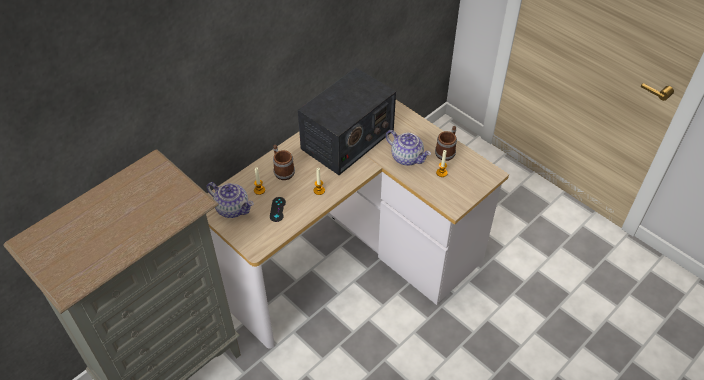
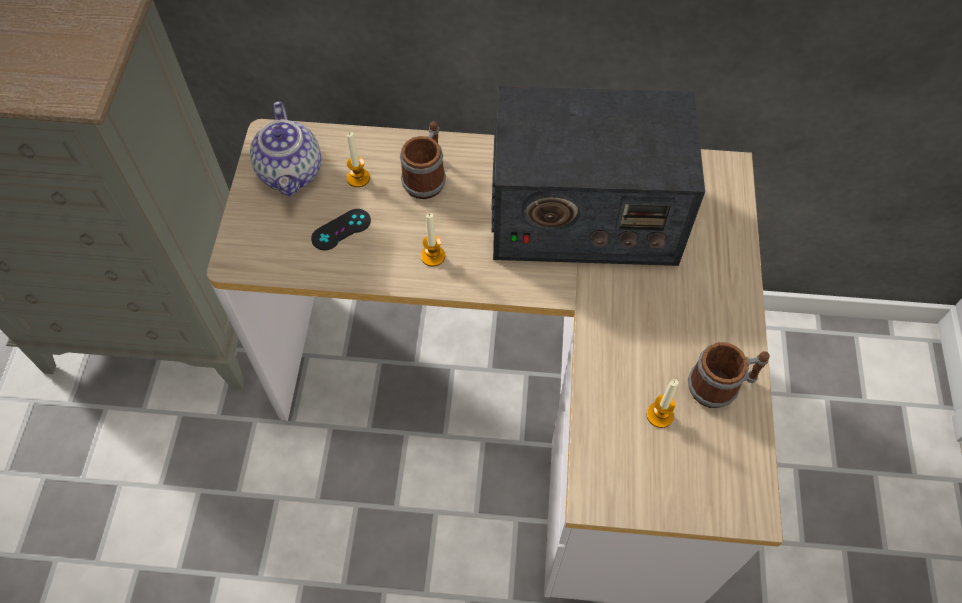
camera: 50 degrees right, 10 degrees up
teapot [386,130,431,166] -> none

